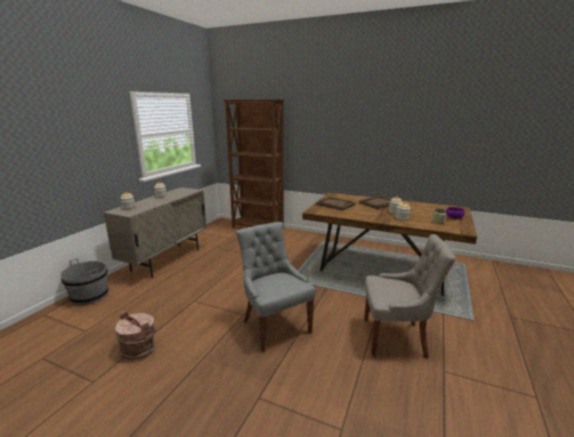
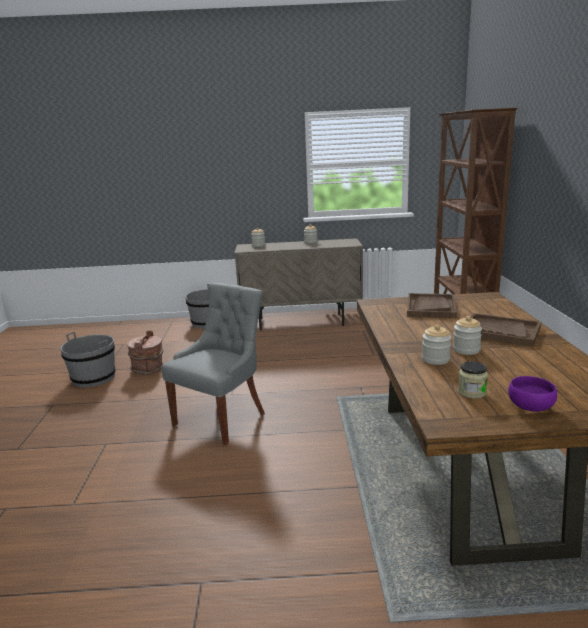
camera: 65 degrees right, 0 degrees up
grey chair [364,234,456,359] -> none
none -> grey bucket [60,332,115,388]

